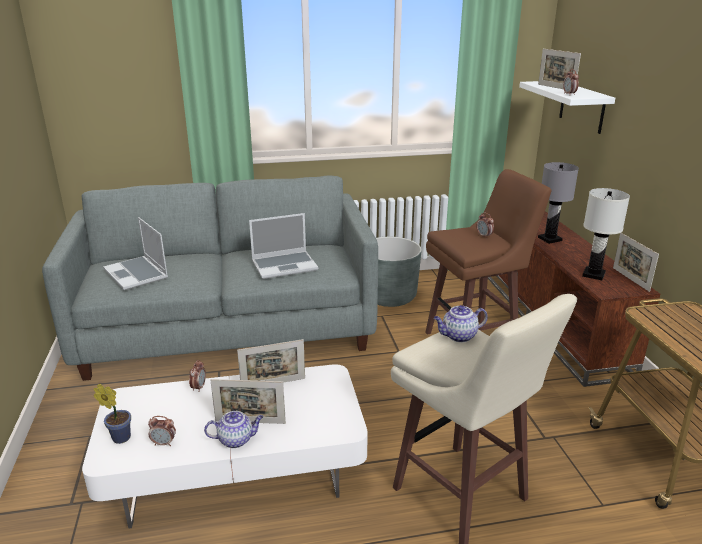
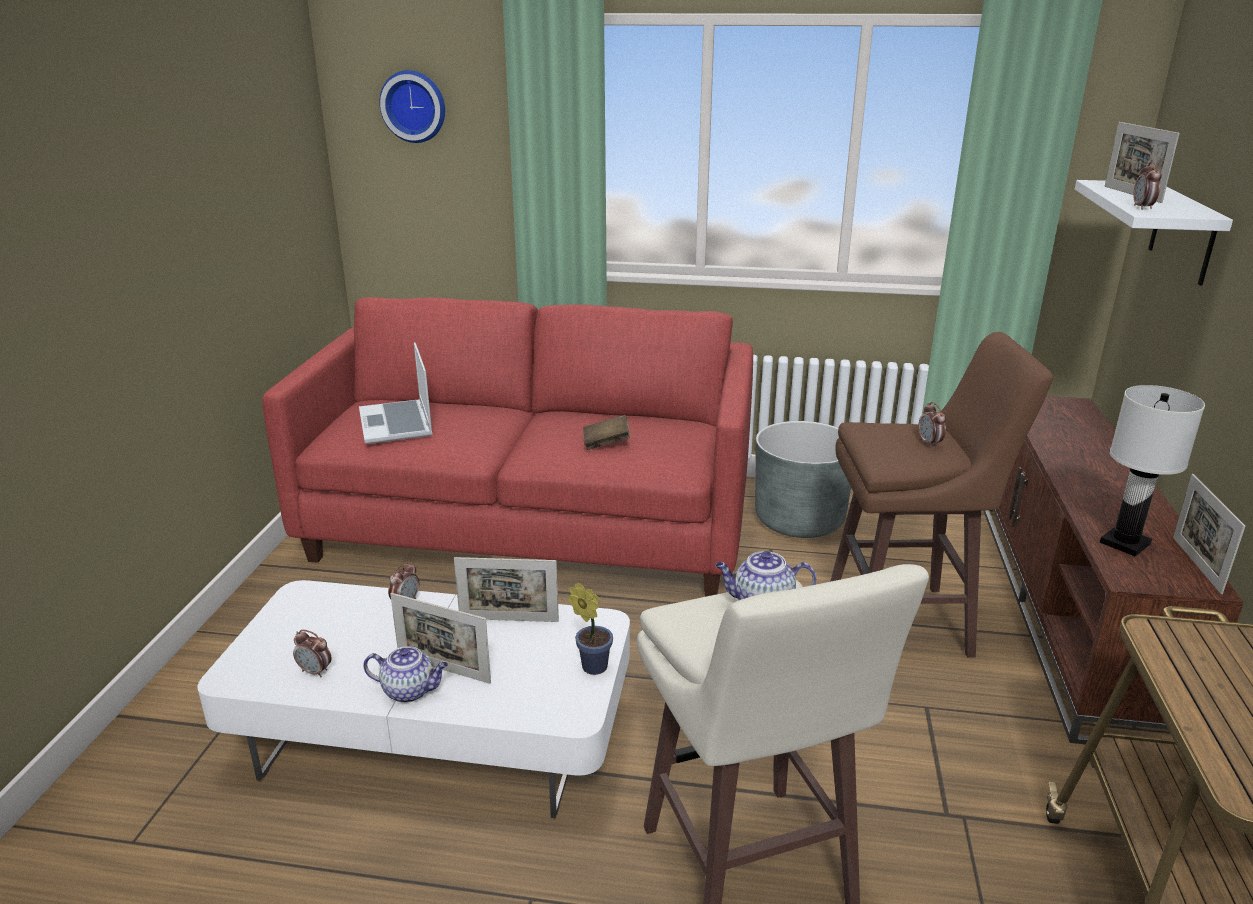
camera: 20 degrees right, 0 degrees up
grey sofa [42,176,378,381] -> red sofa [262,297,753,597]
potted plant [93,384,131,444] -> potted plant moved to [568,583,613,675]
laptop [249,213,318,279] -> brown book [583,415,630,450]
grey table lamp [538,162,579,244] -> none
none -> wall clock [379,70,445,143]

